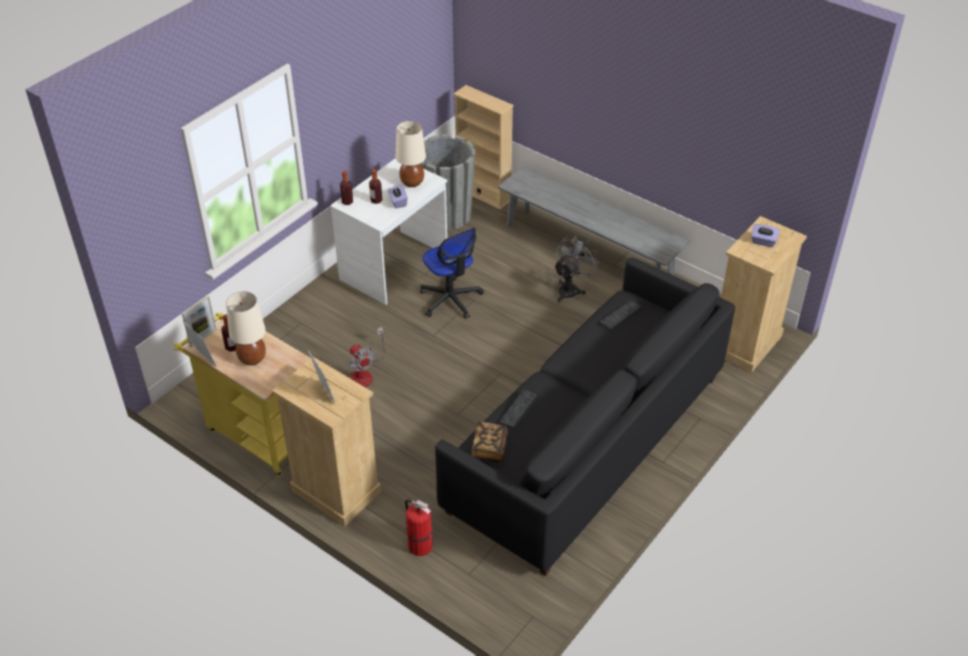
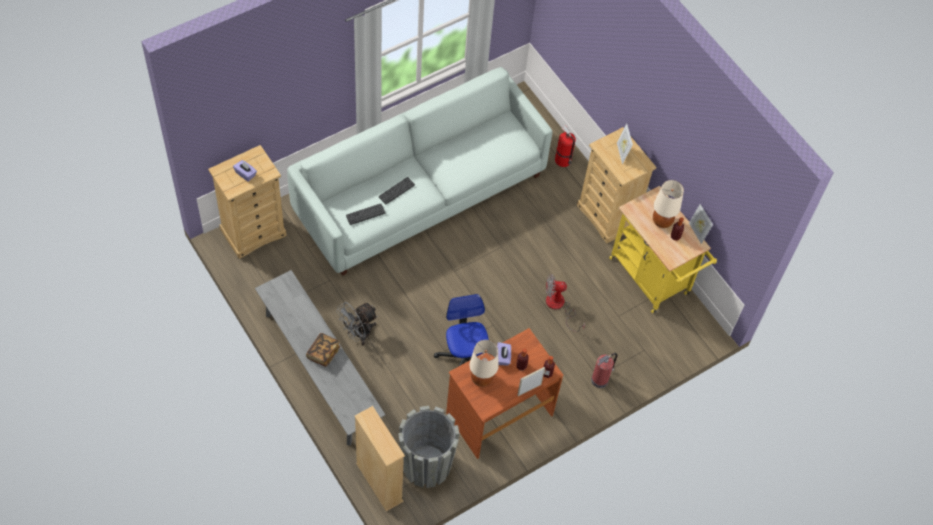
camera: 165 degrees left, 15 degrees up
picture frame [182,296,217,347] -> picture frame moved to [518,367,545,396]
white desk [330,158,448,305] -> brown desk [446,328,564,459]
fan [349,327,385,387] -> fan turned 75 degrees counterclockwise [546,274,585,332]
black sofa [435,257,735,576] -> white sofa [287,67,553,276]
book [471,422,508,462] -> book moved to [306,333,340,367]
keyboard [499,389,537,429] -> keyboard moved to [379,177,415,204]
none -> fire extinguisher [591,353,617,388]

